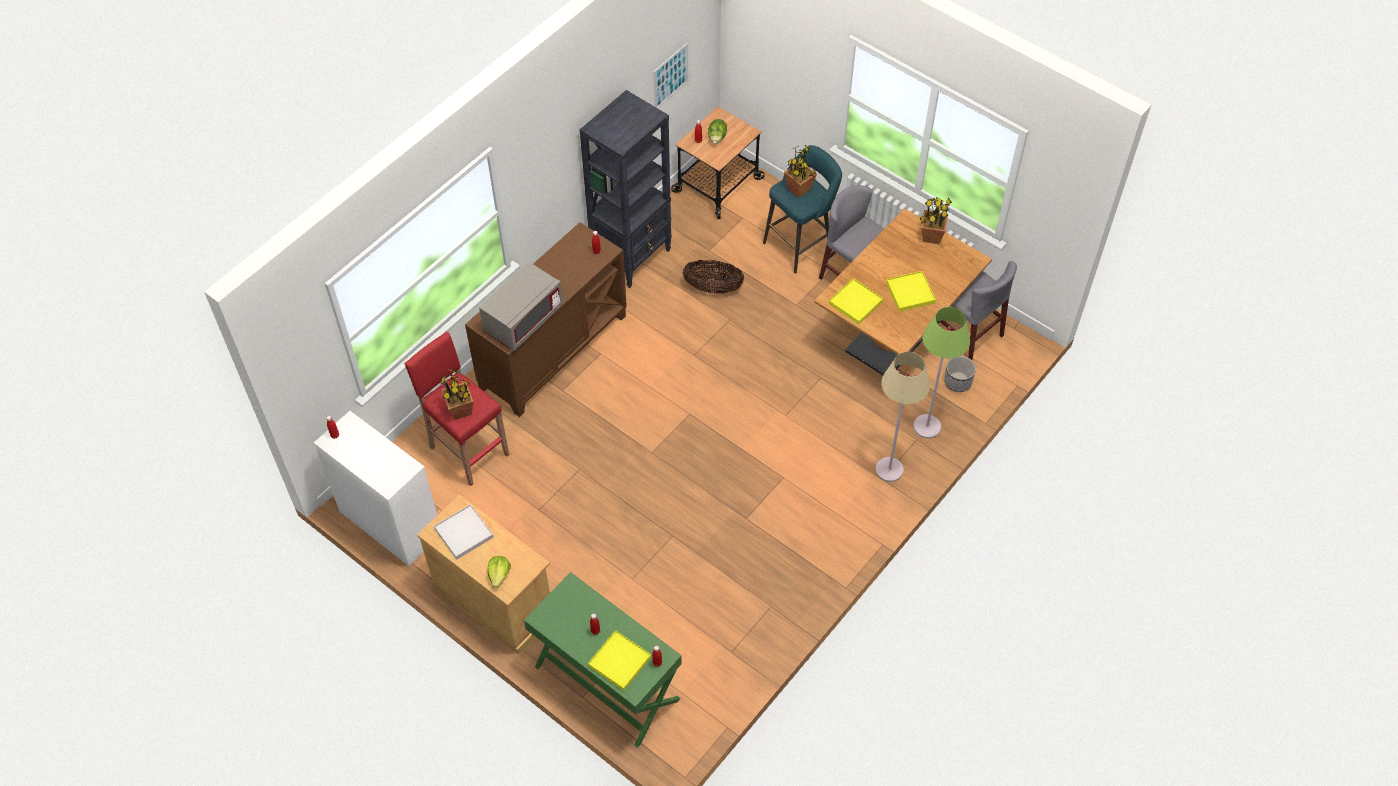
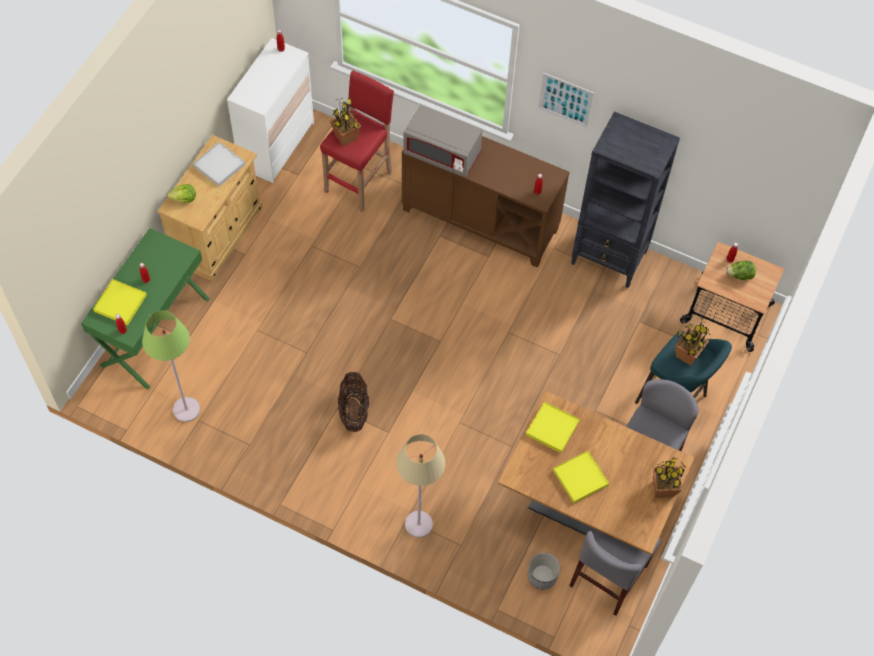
camera: 75 degrees right, 5 degrees up
picture [653,43,688,108] -> picture moved to [538,73,594,127]
basket [683,260,744,294] -> basket moved to [338,372,369,432]
green floor lamp [913,307,970,438] -> green floor lamp moved to [142,310,200,422]

